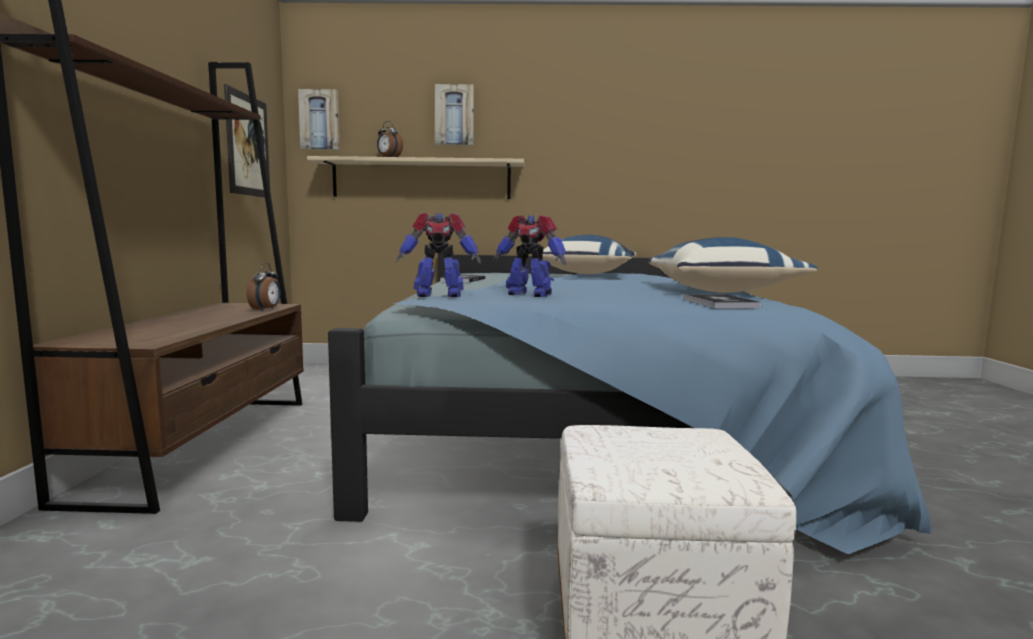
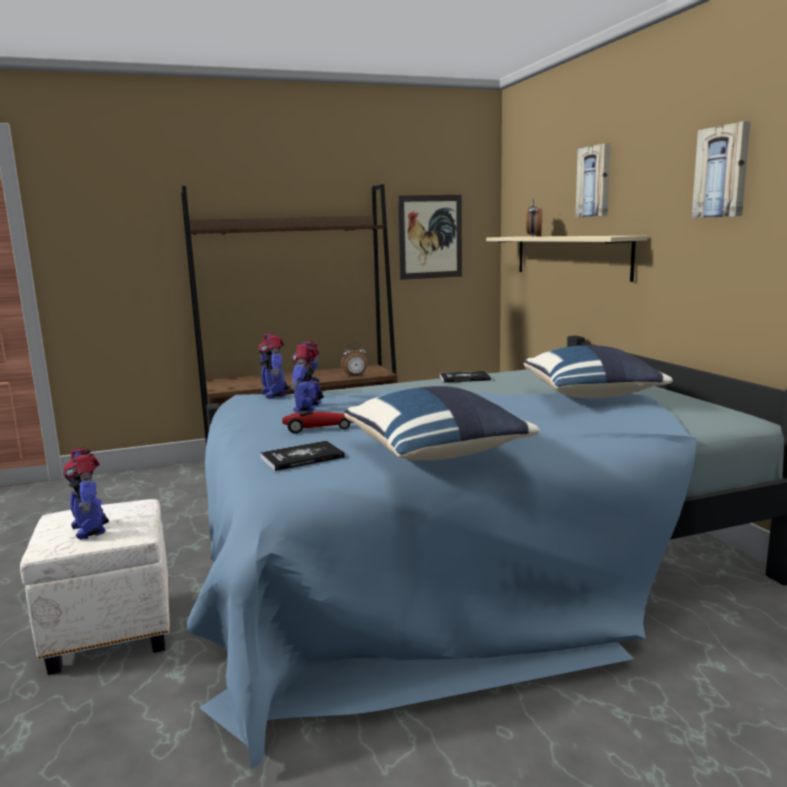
camera: 70 degrees right, 5 degrees up
picture [298,89,340,150] -> picture moved to [692,121,751,218]
none -> toy robot [62,447,109,540]
none -> toy car [282,412,353,434]

